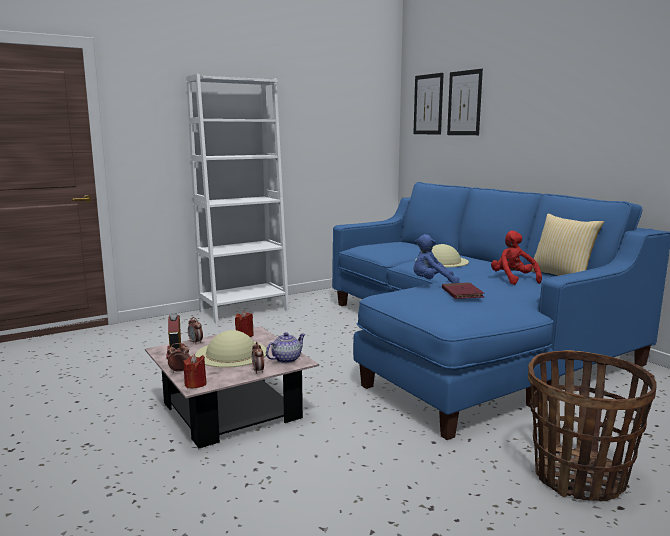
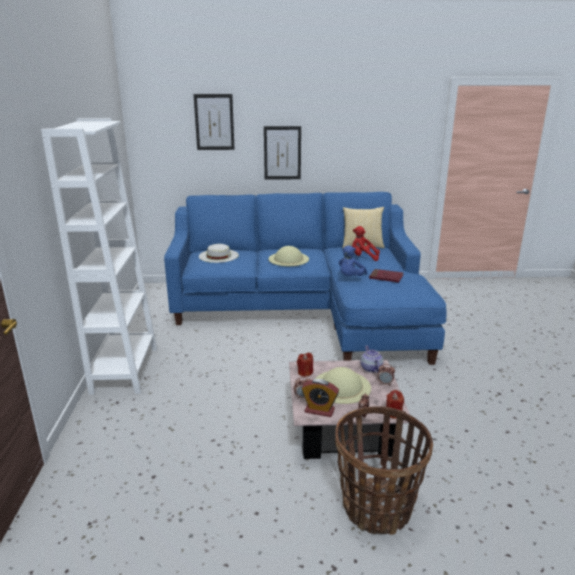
camera: 60 degrees left, 10 degrees up
picture [413,73,444,134] -> picture moved to [264,126,301,180]
basket [528,350,657,501] -> basket moved to [335,406,433,535]
none -> white hat [199,244,239,263]

